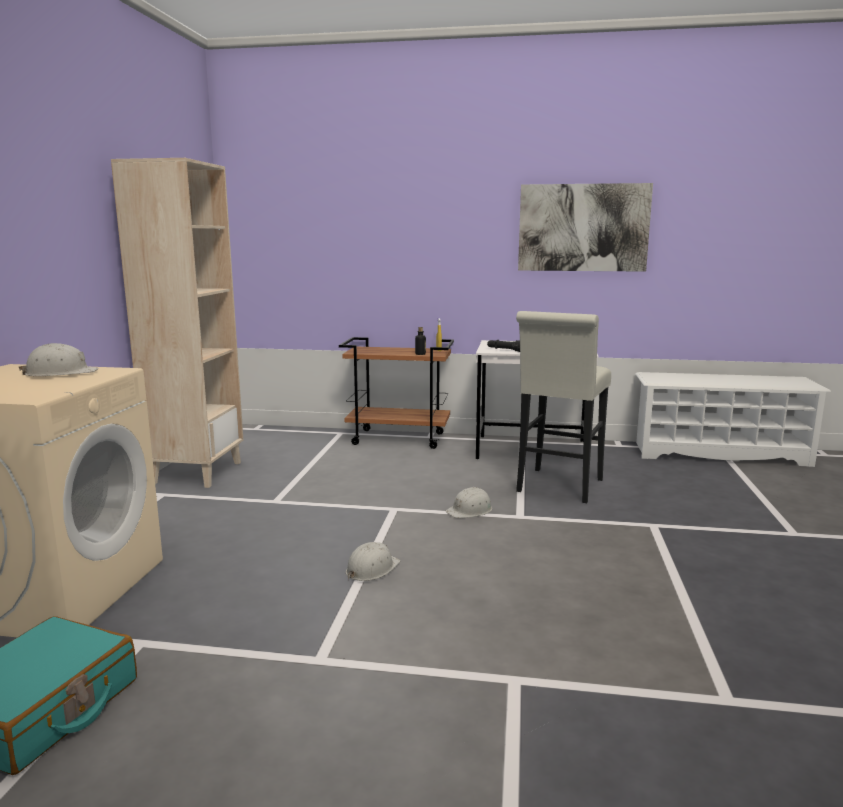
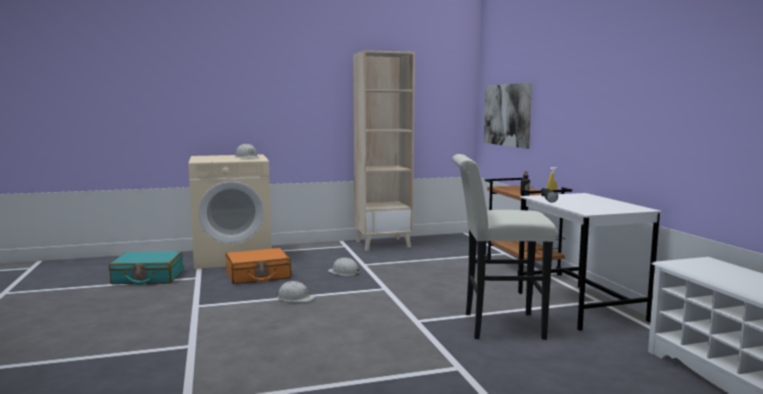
camera: 65 degrees right, 5 degrees down
white hard hat [446,487,492,518] -> white hard hat moved to [328,258,360,276]
picture [518,183,653,272] -> picture moved to [484,83,532,149]
none -> orange suitcase [225,248,291,284]

